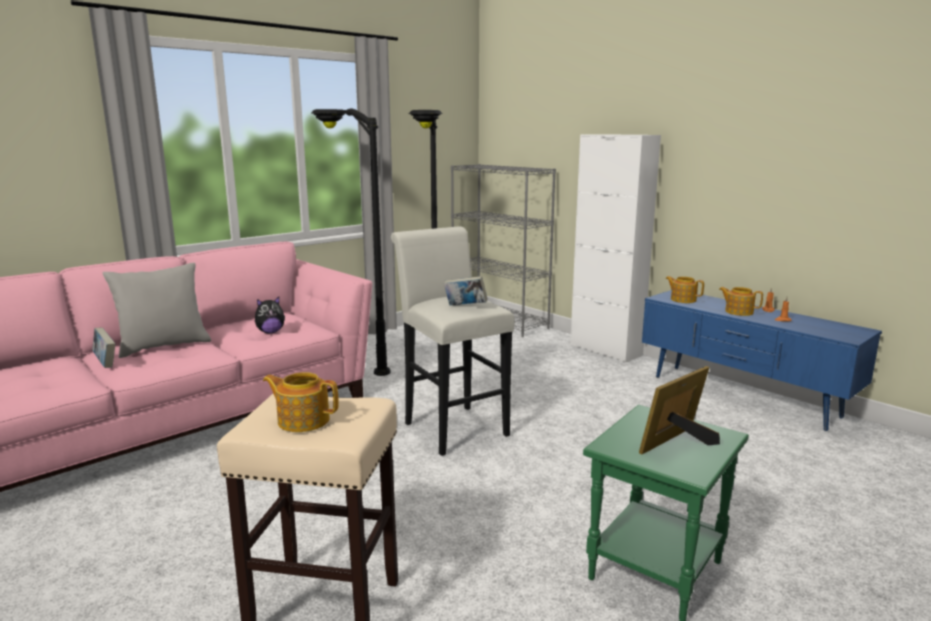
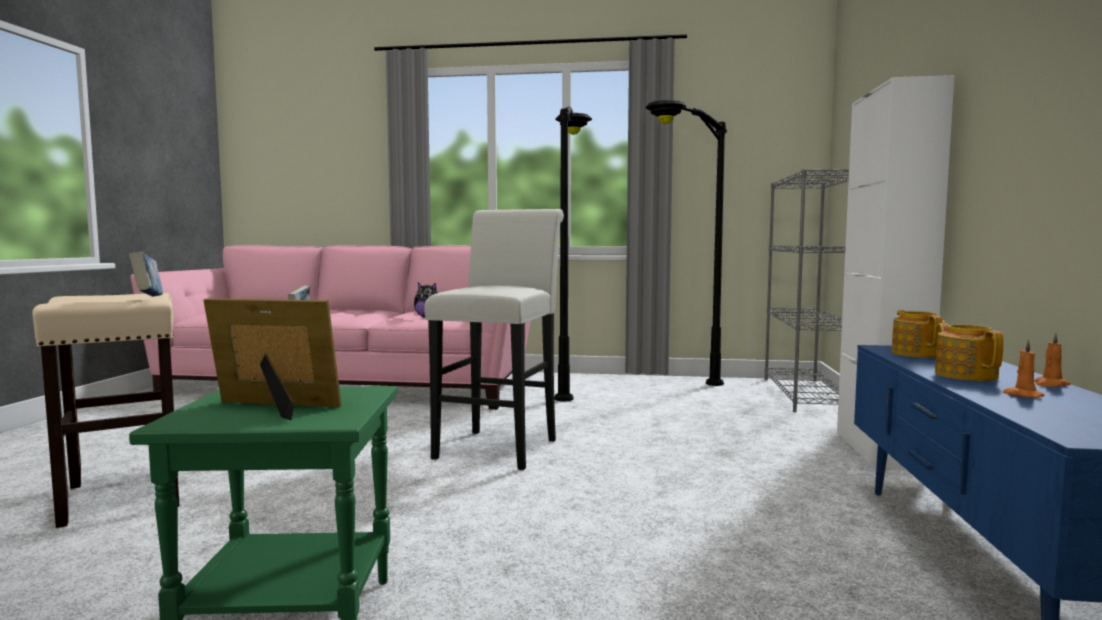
camera: 50 degrees right, 10 degrees down
grey pillow [103,263,211,358] -> none
teapot [263,372,339,432] -> none
book [444,276,488,306] -> book moved to [129,251,163,297]

